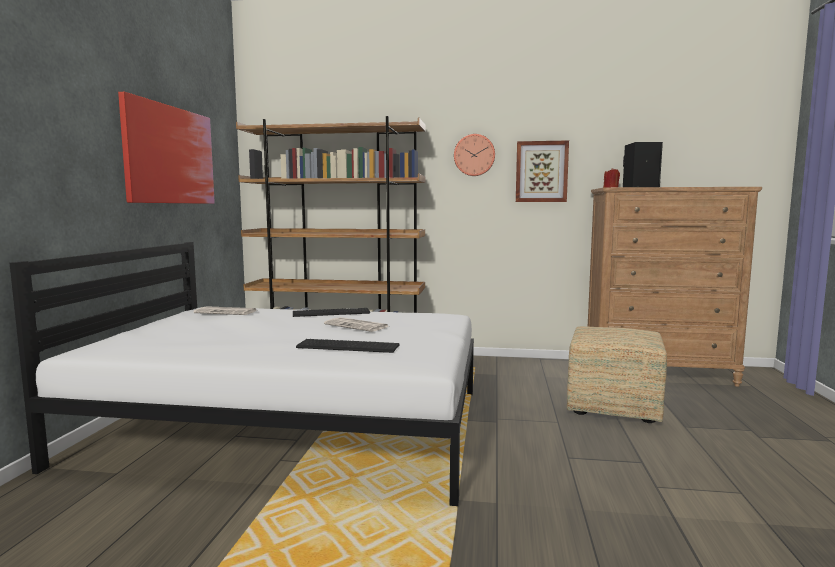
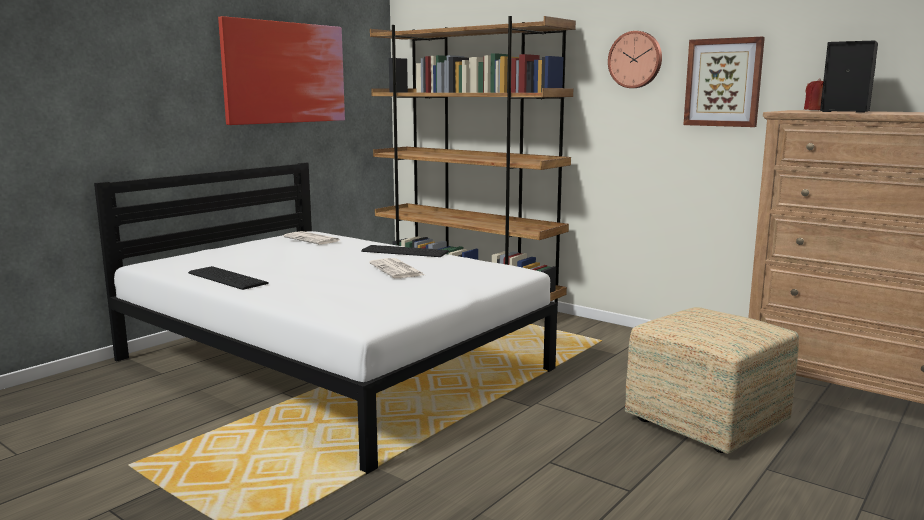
camera: 30 degrees right, 5 degrees up
keyboard [296,339,400,353] -> keyboard moved to [188,266,269,290]

